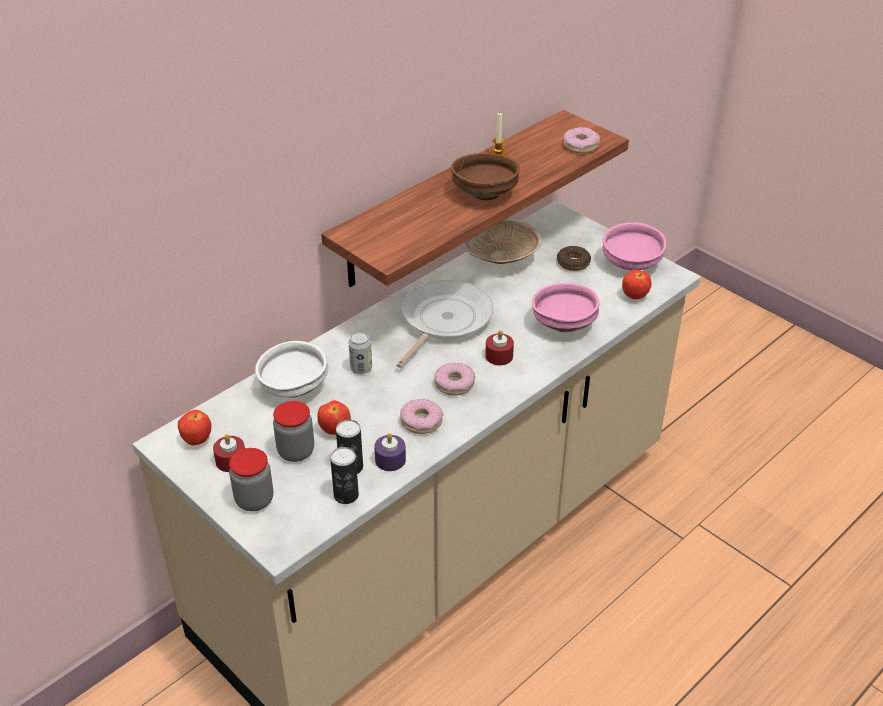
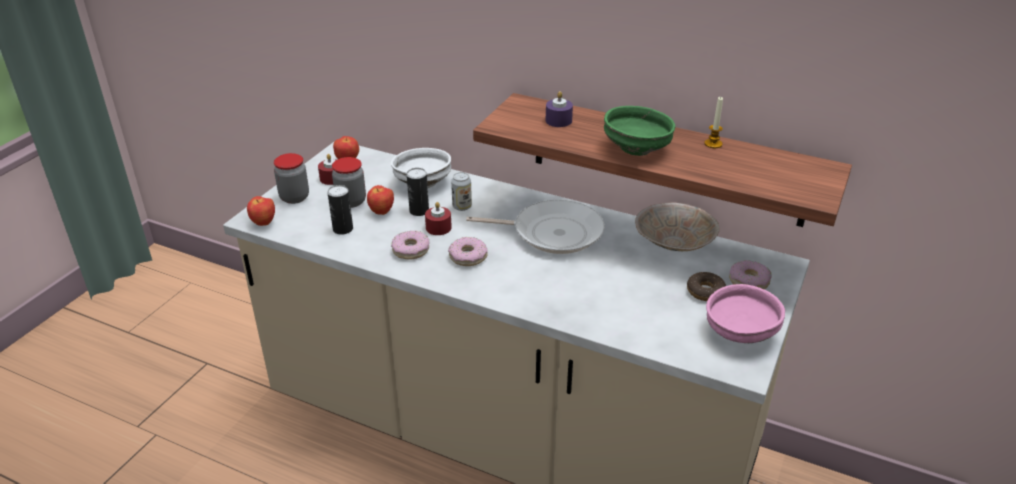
camera: 70 degrees right, 5 degrees down
can [330,447,359,504] -> can moved to [407,168,429,216]
purple candle [374,433,406,471] -> purple candle moved to [546,91,573,127]
brown bowl [451,153,520,200] -> green bowl [604,106,675,156]
red candle [485,330,514,365] -> red candle moved to [425,202,452,235]
pink bowl [532,283,600,332] -> none
donut [563,127,600,154] -> donut moved to [729,260,772,289]
apple [622,269,651,299] -> apple moved to [247,196,275,226]

